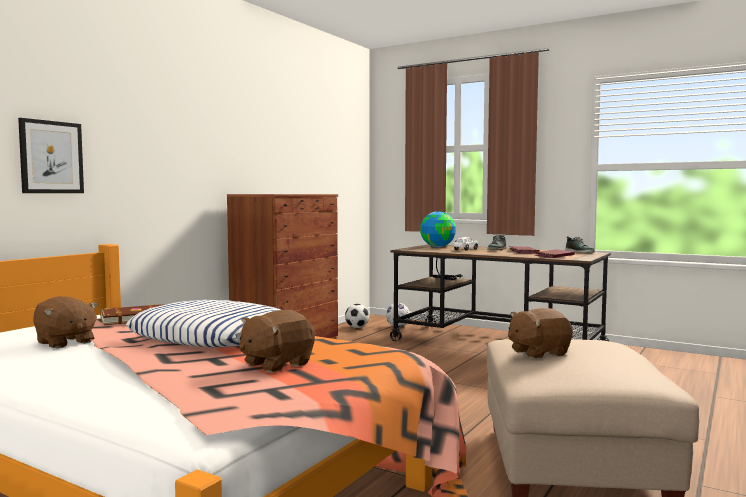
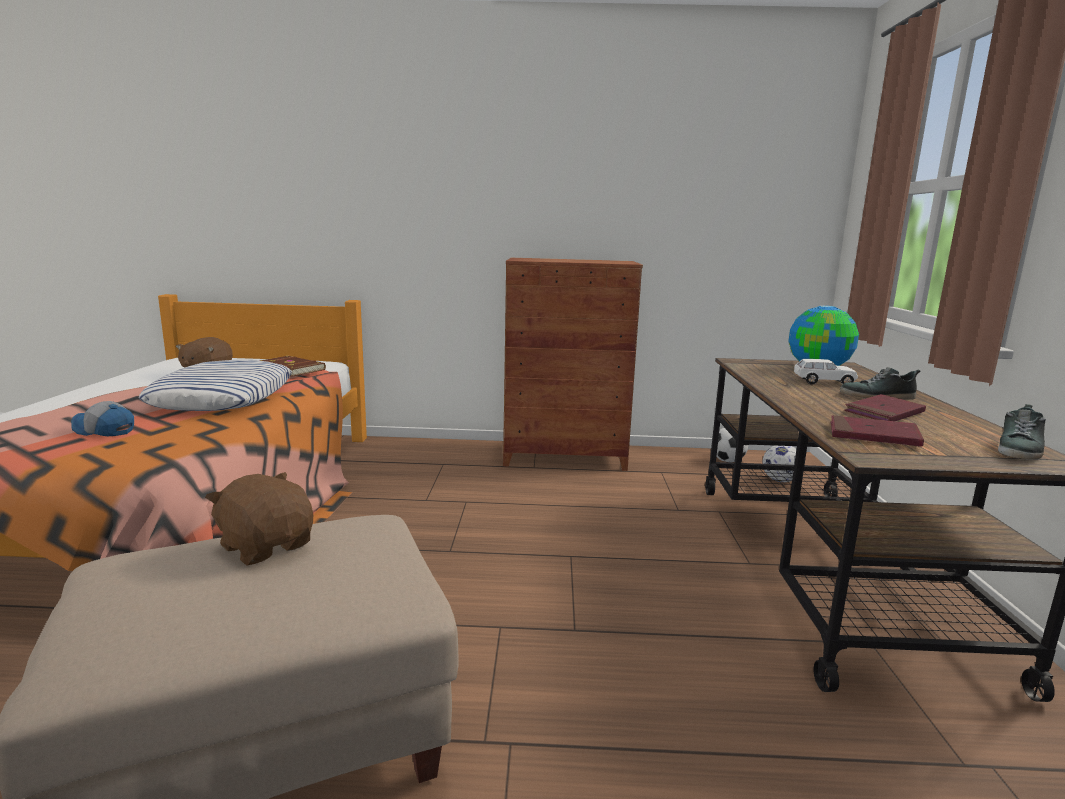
camera: 60 degrees right, 10 degrees up
picture [18,118,84,193] -> none
brown plush toy [239,310,315,373] -> cap [71,401,134,436]

